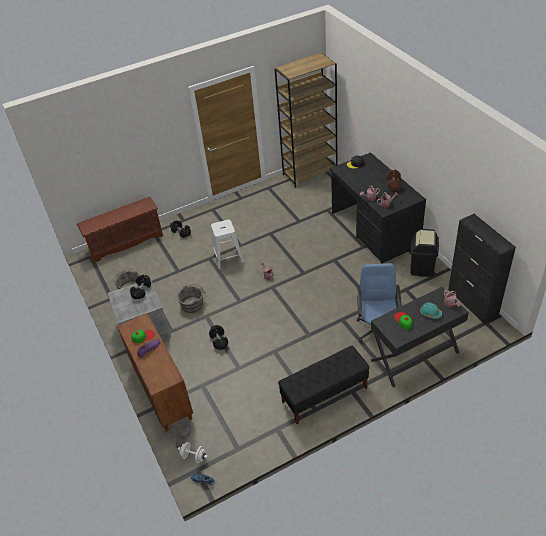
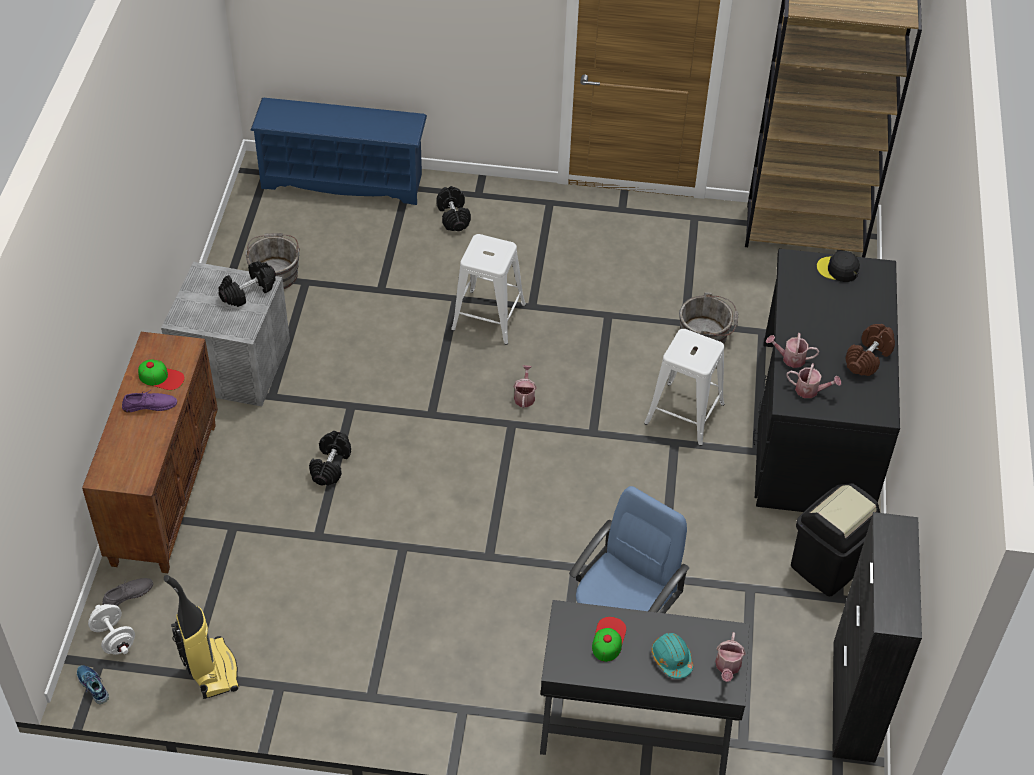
camera: 30 degrees right, 5 degrees up
brown shoe rack [77,197,163,263] -> blue shoe rack [250,98,427,205]
grey bucket [177,284,206,313] -> grey bucket moved to [679,292,738,351]
black bench [278,346,369,424] -> none
none -> vacuum cleaner [164,575,239,699]
none -> white stool [644,329,725,446]

